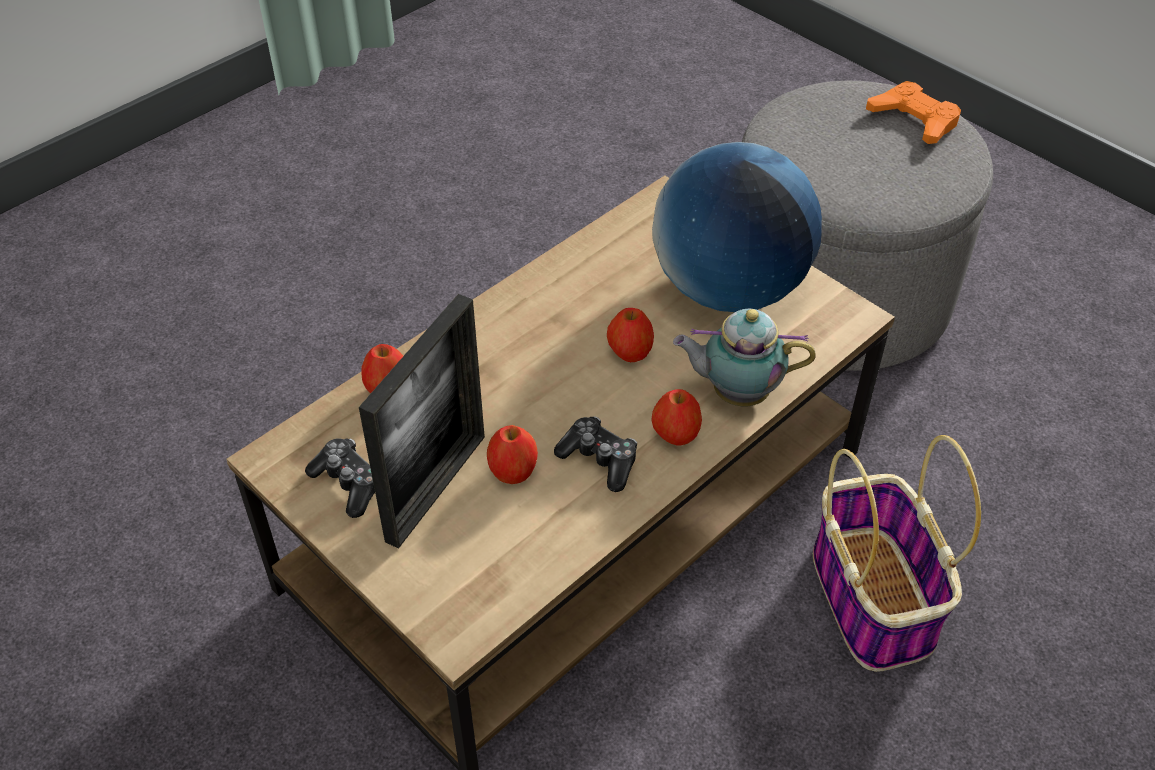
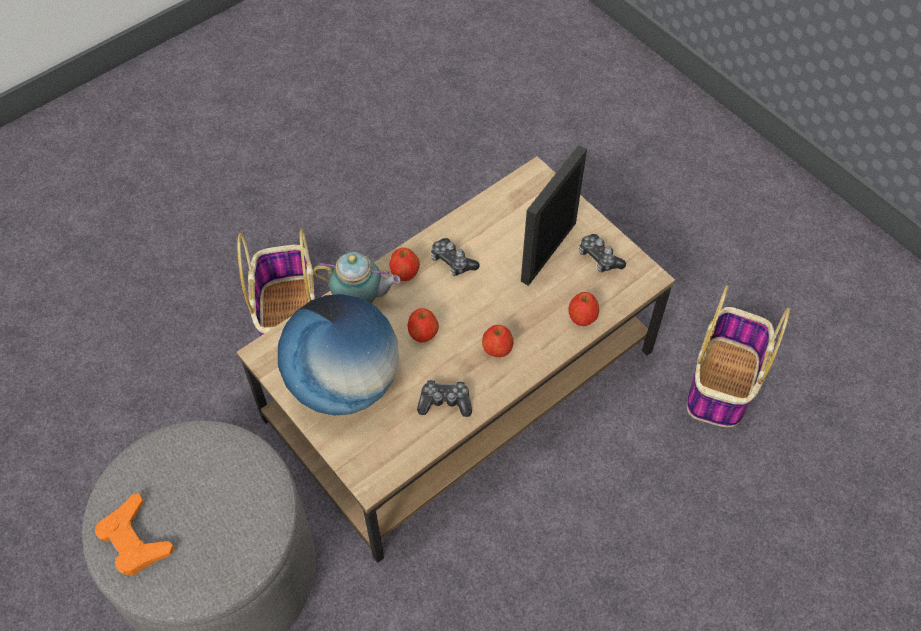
camera: 175 degrees left, 10 degrees up
apple [487,425,538,484] -> apple moved to [482,325,514,357]
none -> game controller [417,379,472,417]
none -> basket [687,285,790,427]

